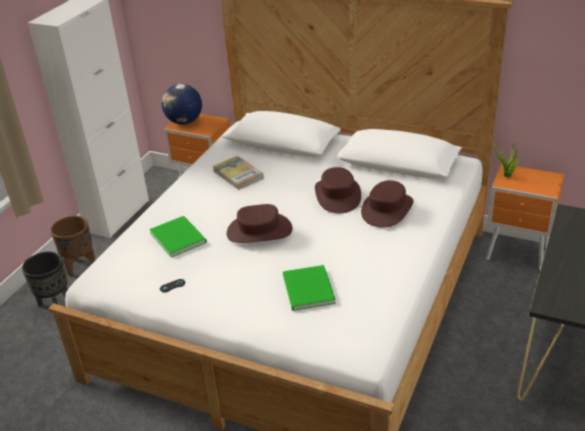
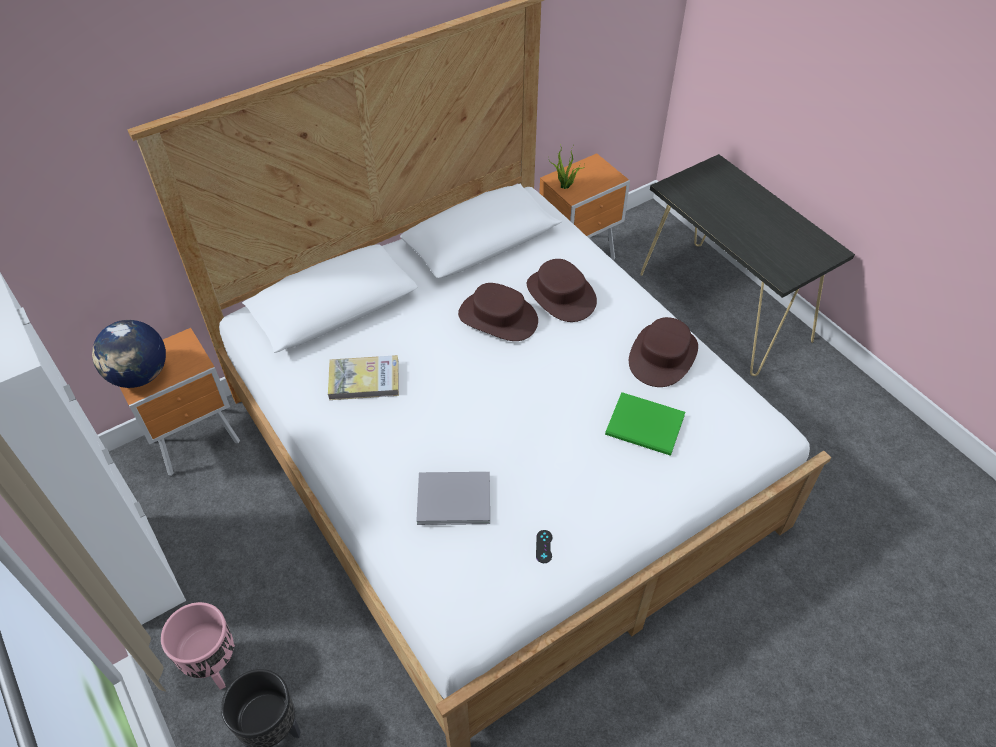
camera: 60 degrees left, 15 degrees up
brown planter [50,216,96,276] -> pink planter [161,602,235,690]
green book [149,216,207,257] -> grey book [416,472,490,525]
brown hat [227,204,292,243] -> brown hat moved to [629,317,698,387]

